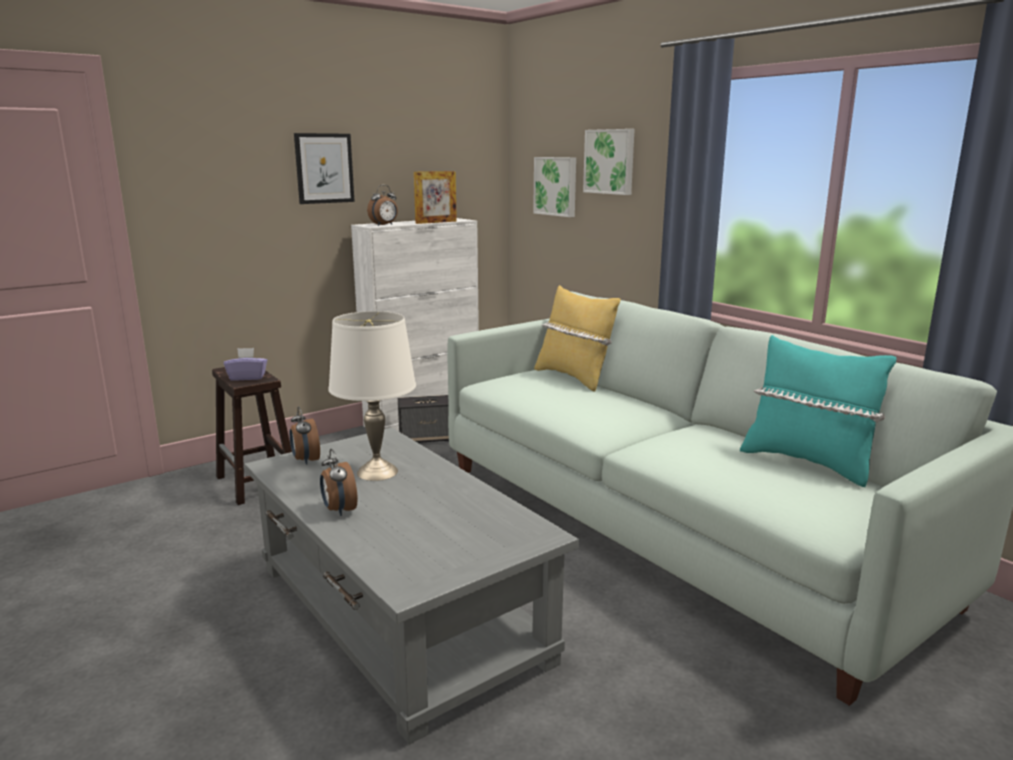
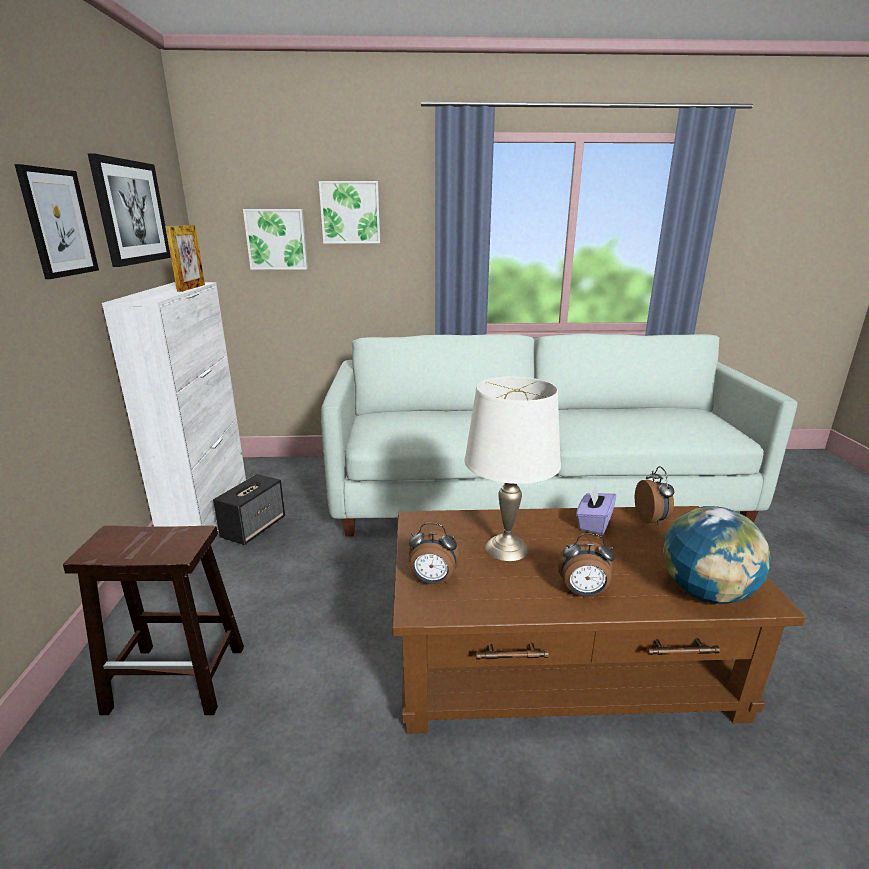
camera: 55 degrees left, 5 degrees up
purple tissue box [224,348,267,381] -> purple tissue box moved to [576,486,616,535]
grey coffee table [244,427,579,745] -> brown coffee table [392,506,806,734]
alarm clock [367,185,398,226] -> alarm clock moved to [635,466,674,526]
yellow pillow [534,285,621,392] -> none
turquoise pillow [740,335,896,487] -> none
none -> picture [88,153,171,267]
none -> globe [663,506,771,604]

